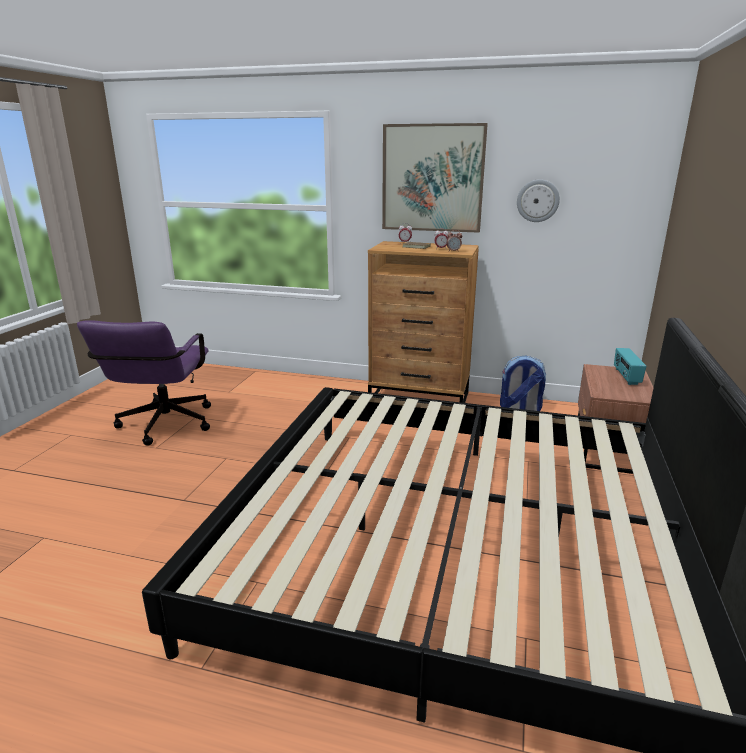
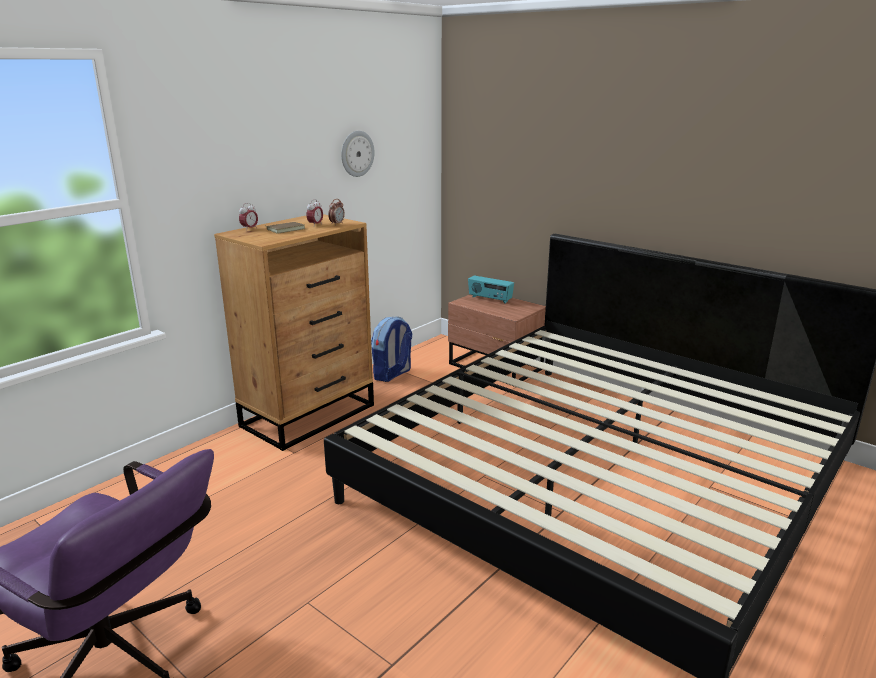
camera: 65 degrees left, 0 degrees up
picture [382,123,488,233] -> none

